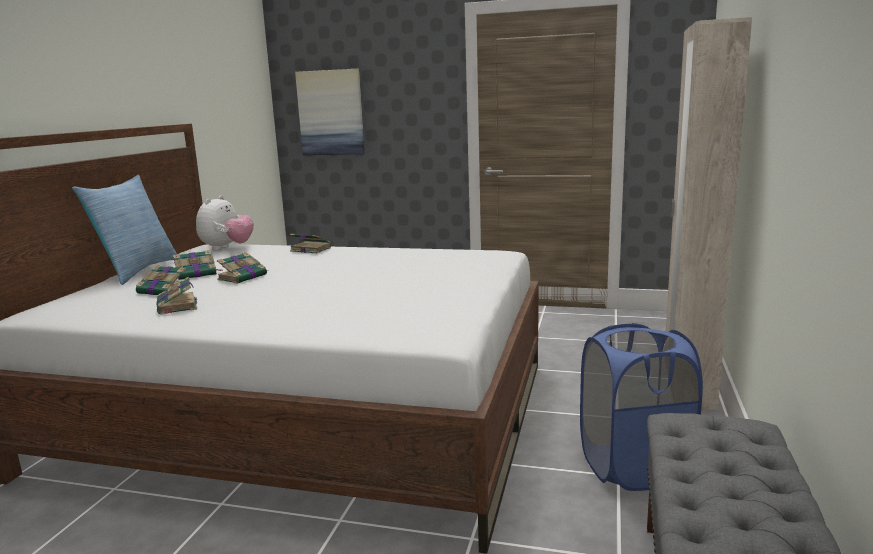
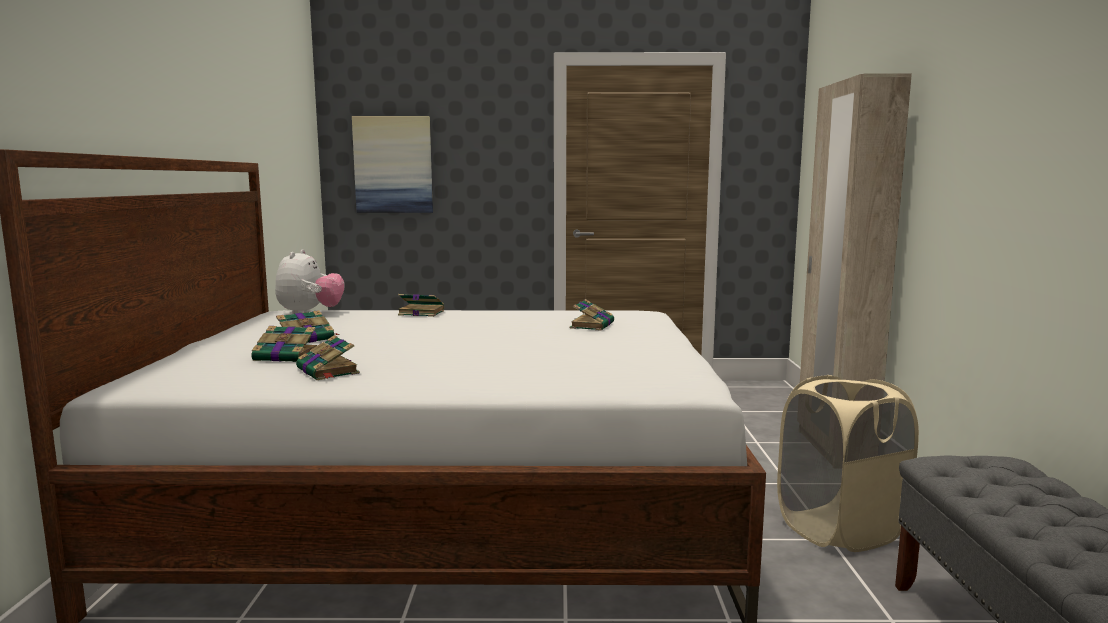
camera: 15 degrees left, 5 degrees down
pillow [72,175,177,285] -> none
book [217,252,269,284] -> book moved to [570,299,614,331]
blue laundry basket [580,323,703,491] -> beige laundry basket [777,375,919,552]

